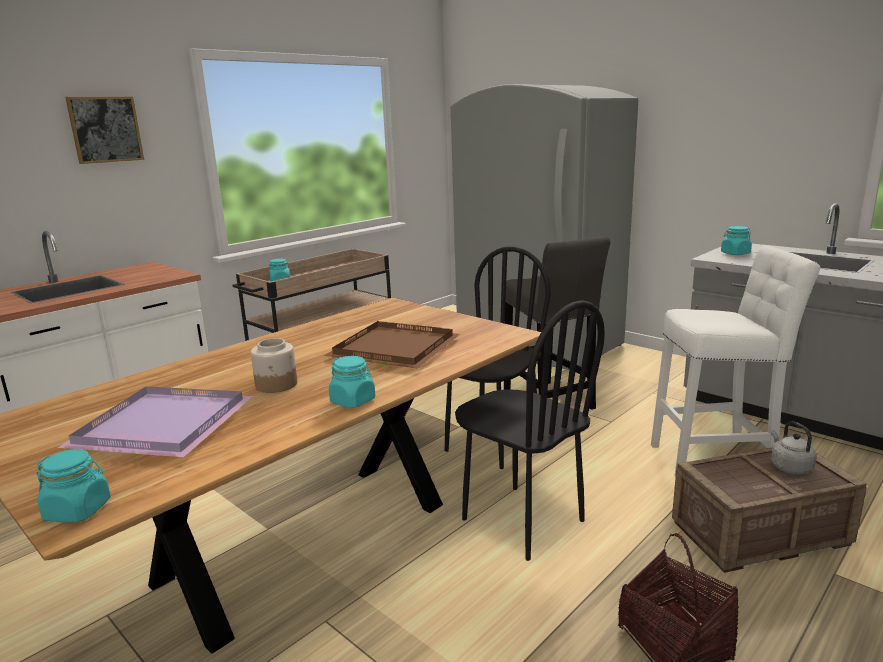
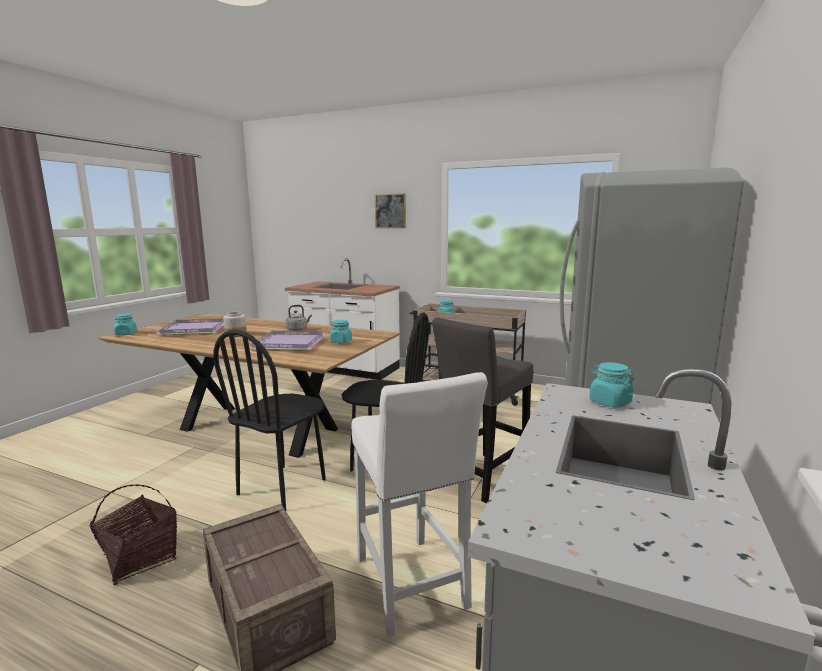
camera: 70 degrees right, 5 degrees down
brown tray [324,321,460,368] -> purple tray [249,331,327,352]
turquoise jar [329,356,375,408] -> turquoise jar moved to [330,320,352,343]
grey kettle [771,421,817,475] -> grey kettle moved to [286,305,312,331]

